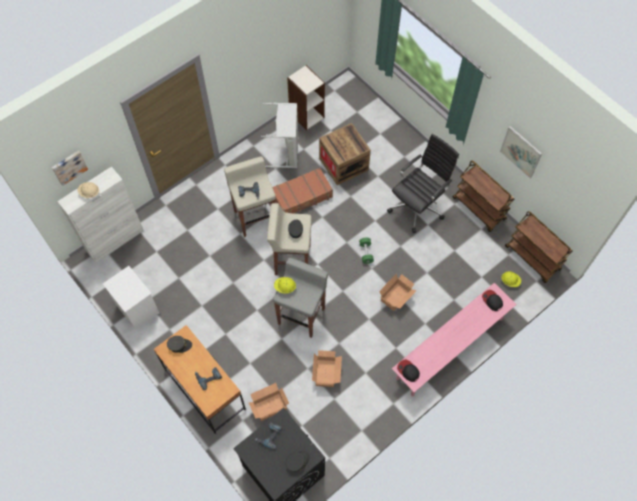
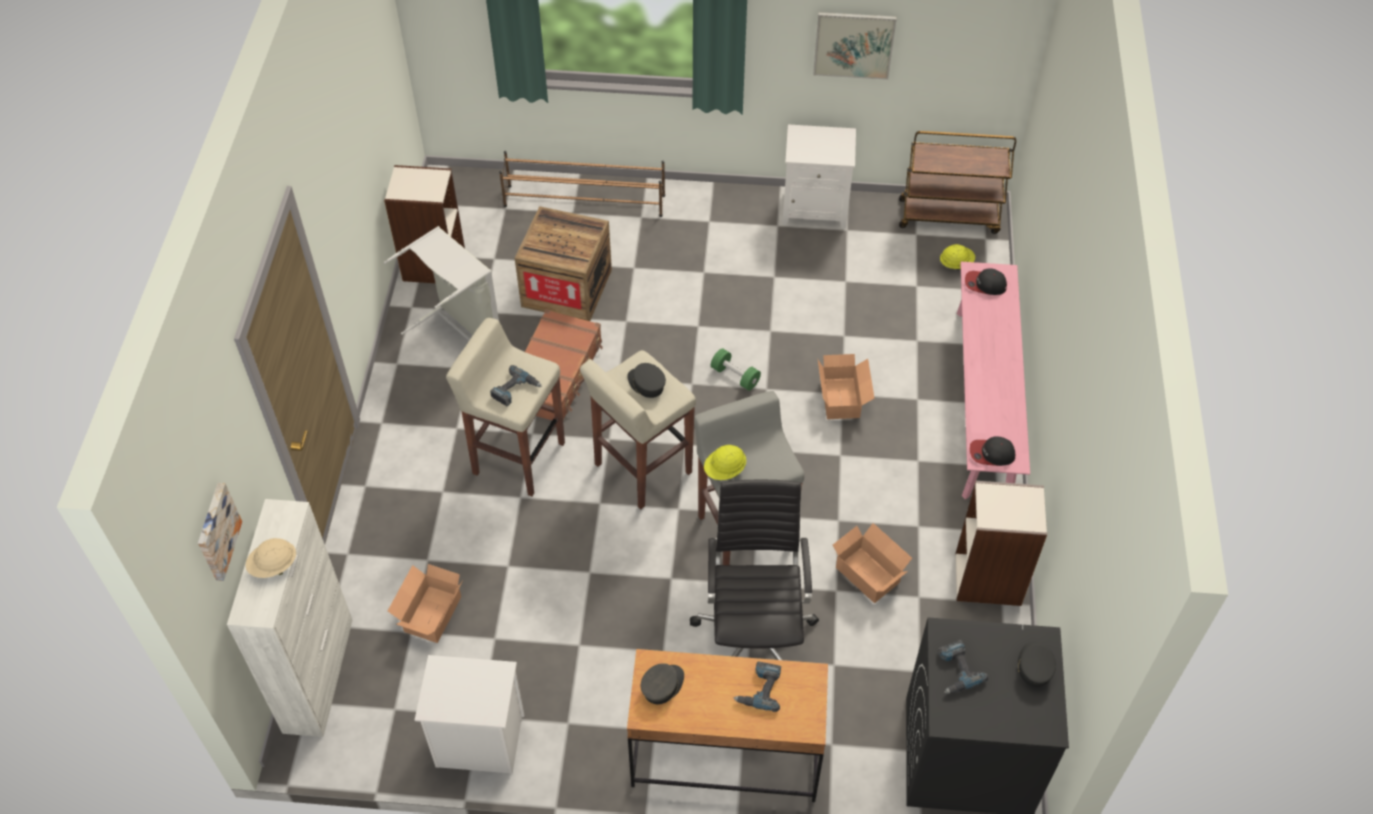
camera: 45 degrees left, 10 degrees down
cardboard box [249,383,289,421] -> cardboard box moved to [388,564,463,643]
black office chair [387,134,459,233] -> black office chair moved to [690,480,819,660]
brown cart [452,160,514,232] -> white nightstand [782,124,856,229]
none -> brown shoe rack [499,151,665,217]
none -> bookcase [955,481,1047,606]

